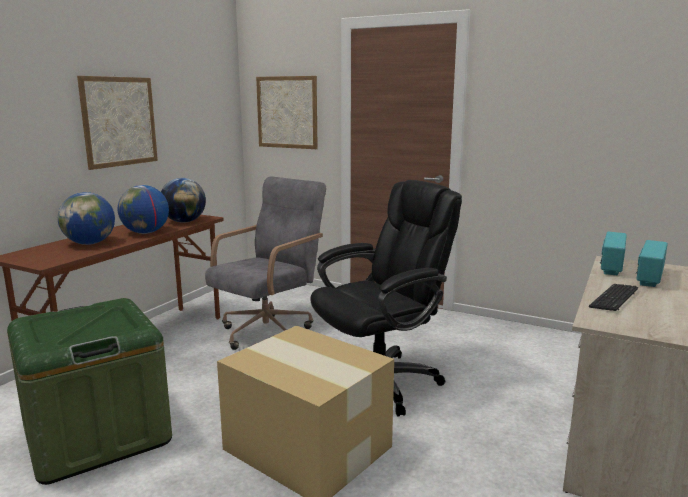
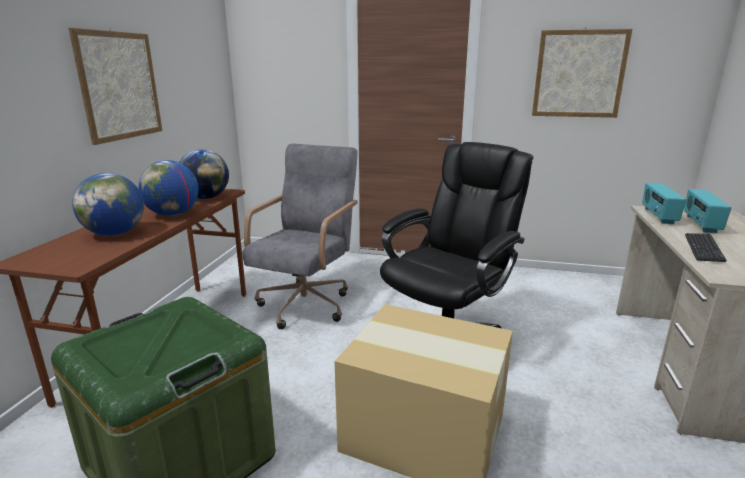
camera: 15 degrees left, 5 degrees up
picture [256,74,318,149] -> picture moved to [532,29,632,118]

